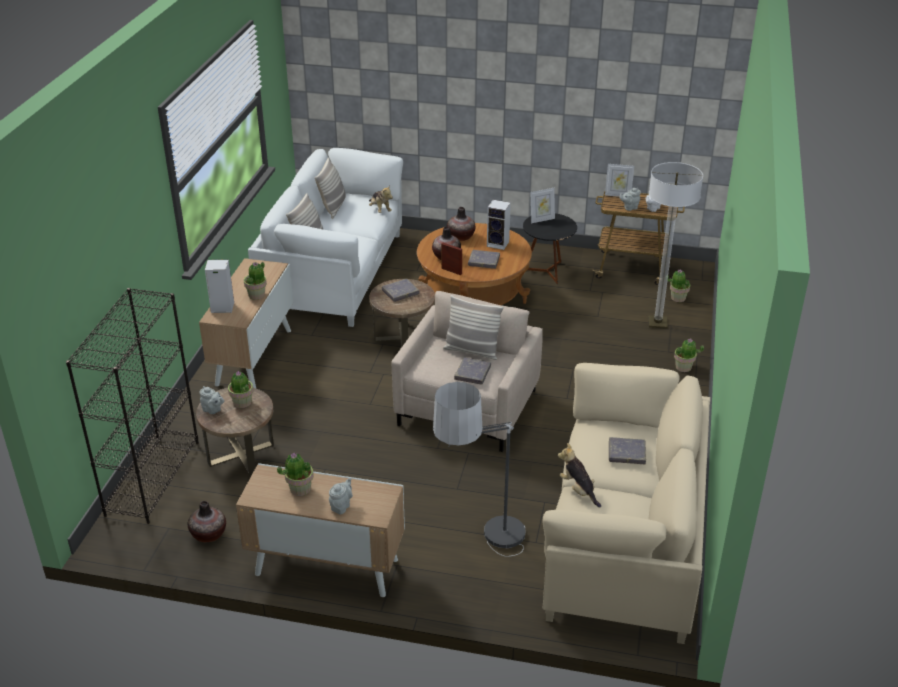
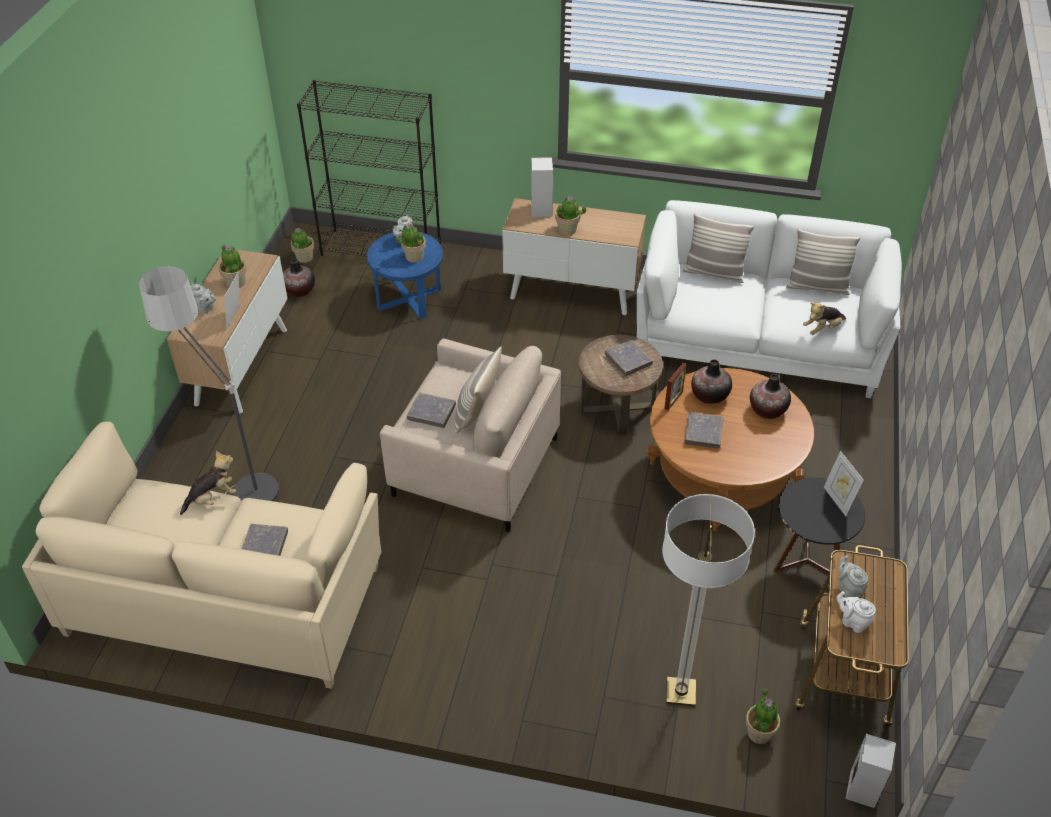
camera: 90 degrees right, 10 degrees up
brown side table [196,388,274,475] -> blue side table [367,232,443,319]
speaker [487,200,511,250] -> speaker moved to [845,734,896,808]
picture frame [605,164,634,197] -> picture frame moved to [225,272,239,329]
potted plant [674,338,704,372] -> potted plant moved to [291,227,314,263]

